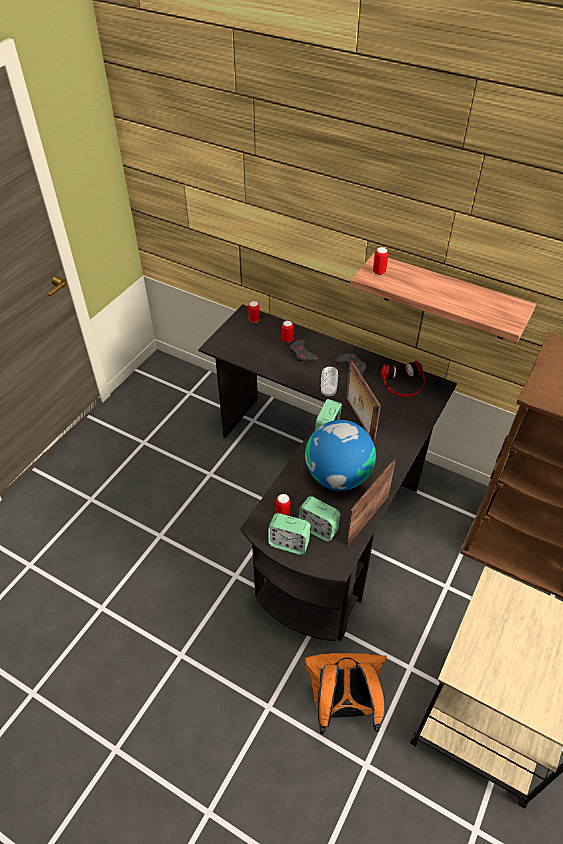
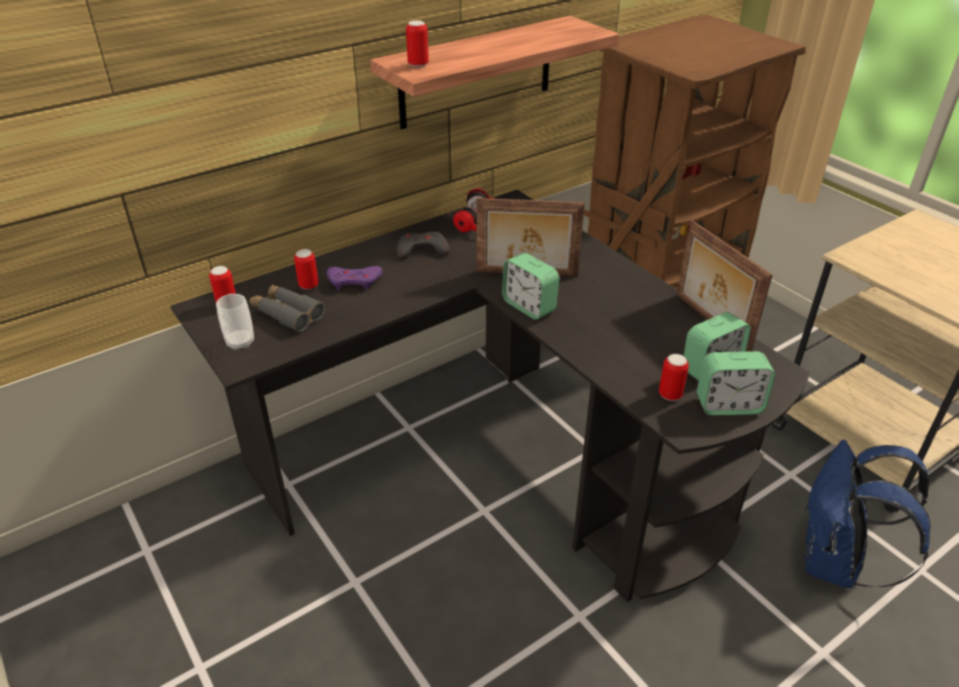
camera: 65 degrees left, 10 degrees down
alarm clock [268,513,311,555] -> alarm clock turned 45 degrees clockwise [697,351,775,415]
grey game controller [290,339,318,362] -> purple game controller [327,266,383,291]
orange backpack [304,653,387,735] -> blue backpack [805,440,931,588]
globe [305,420,376,491] -> none
cup [321,367,338,397] -> cup moved to [216,294,254,350]
none -> grey binoculars [249,285,325,332]

